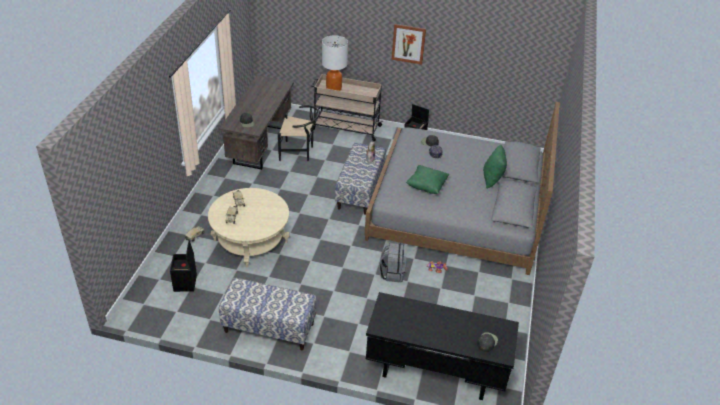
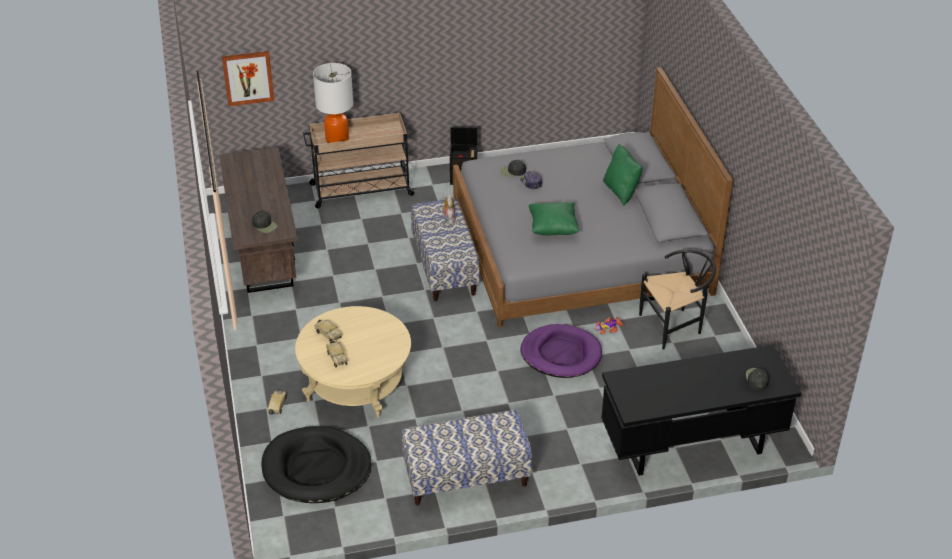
camera: 25 degrees left, 0 degrees up
black storage box [170,240,197,292] -> black dog bed [261,426,371,503]
black chair [278,105,320,161] -> black chair moved to [639,249,716,350]
grey backpack [379,243,406,282] -> purple dog bed [520,324,602,378]
picture [392,24,426,64] -> picture moved to [222,51,275,106]

